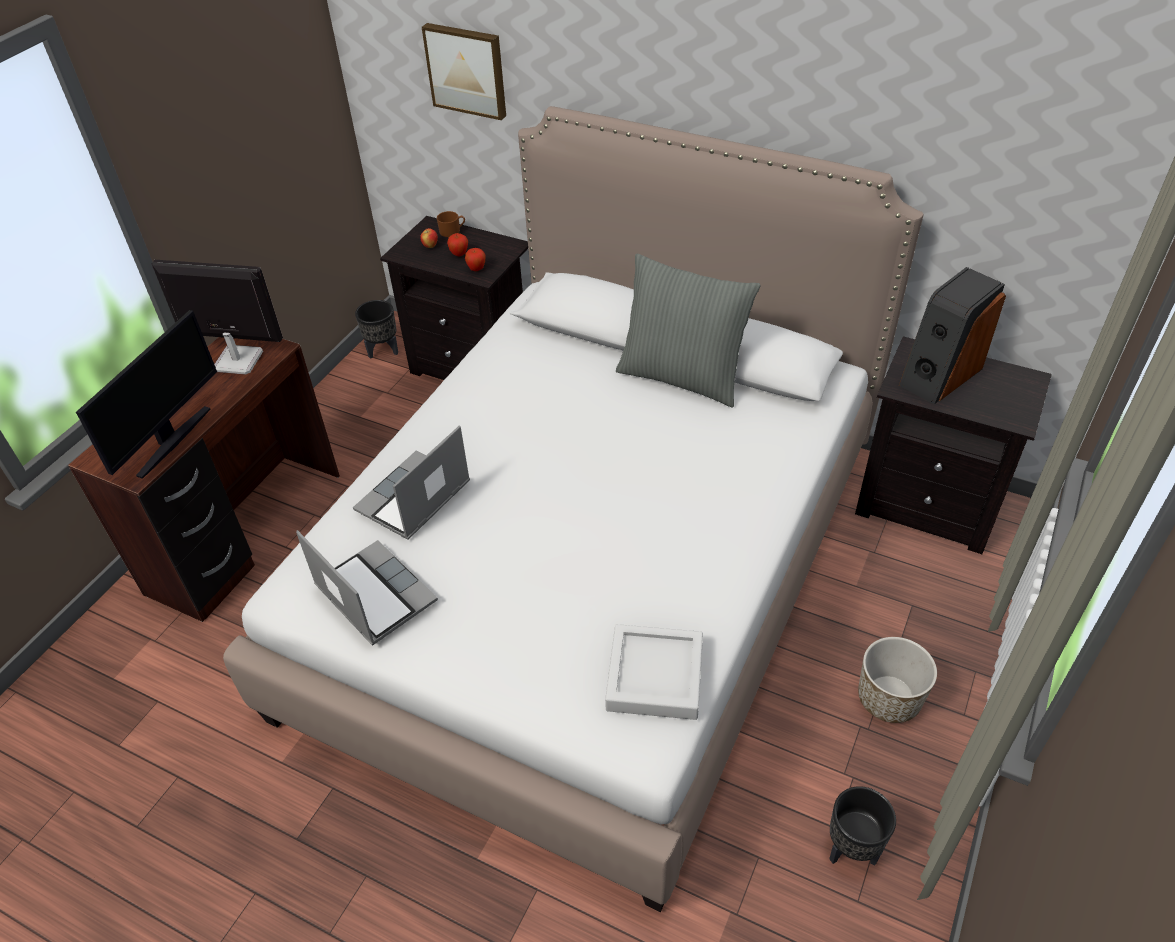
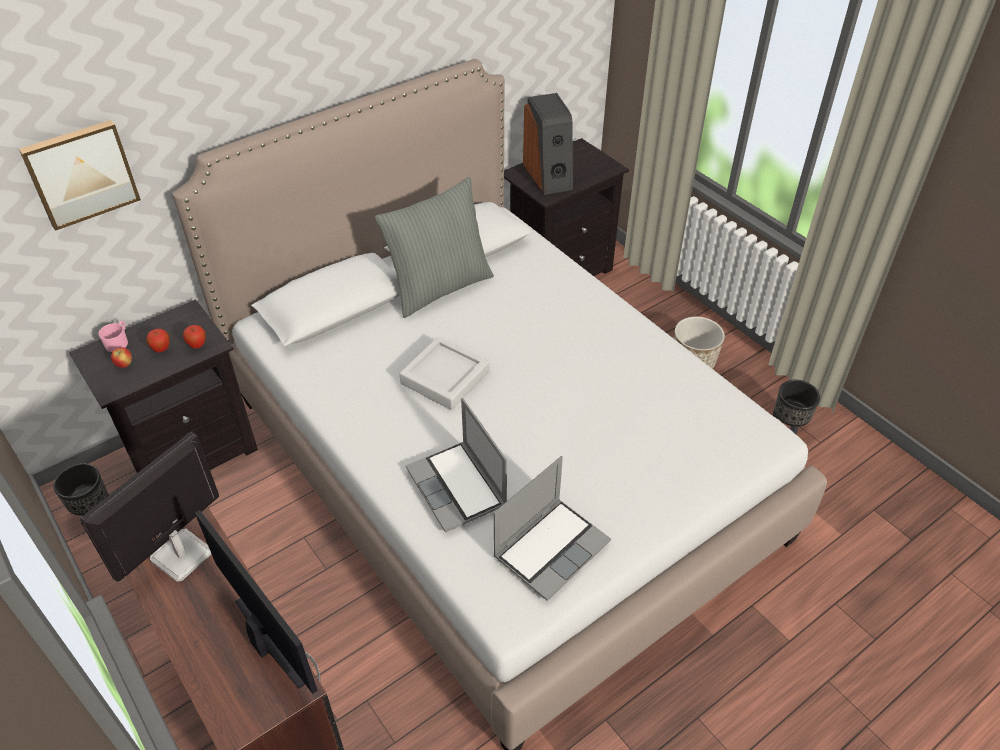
camera: 65 degrees left, 0 degrees up
laptop [296,530,438,646] -> laptop turned 150 degrees clockwise [493,456,611,601]
brown mug [437,211,465,237] -> pink mug [99,321,128,352]
grey tray [605,624,703,720] -> grey tray moved to [399,337,489,410]

